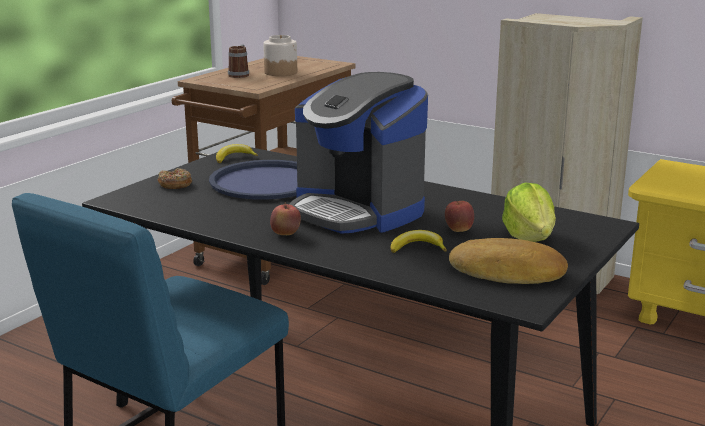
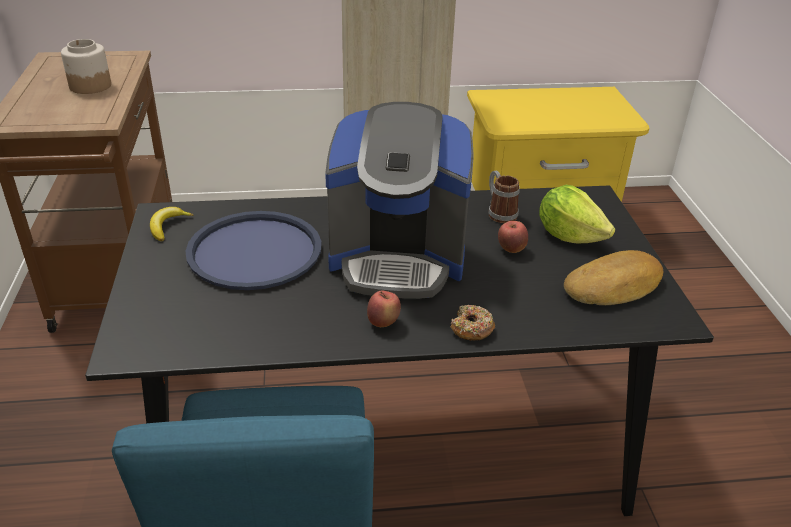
camera: 40 degrees left, 15 degrees up
donut [158,168,192,189] -> donut moved to [450,305,495,341]
mug [228,44,249,78] -> mug moved to [489,171,520,223]
banana [391,230,447,253] -> none

